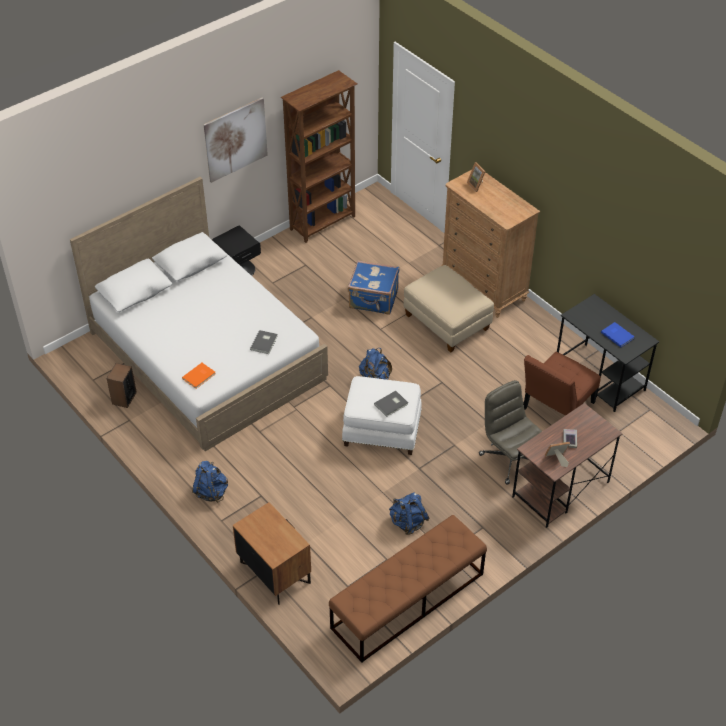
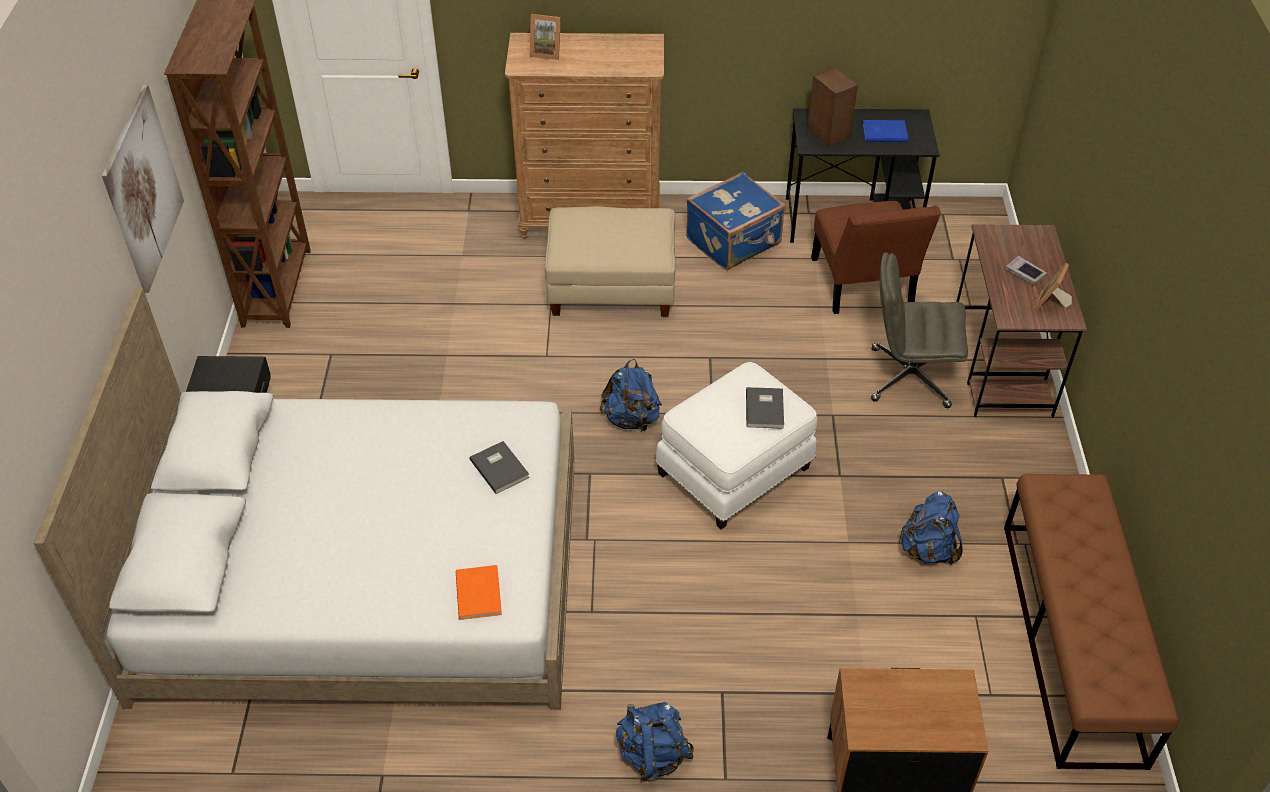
camera: 50 degrees left, 0 degrees up
speaker [106,363,137,408] -> speaker moved to [807,68,858,146]
blue suitcase [348,260,399,315] -> blue suitcase moved to [686,172,786,270]

